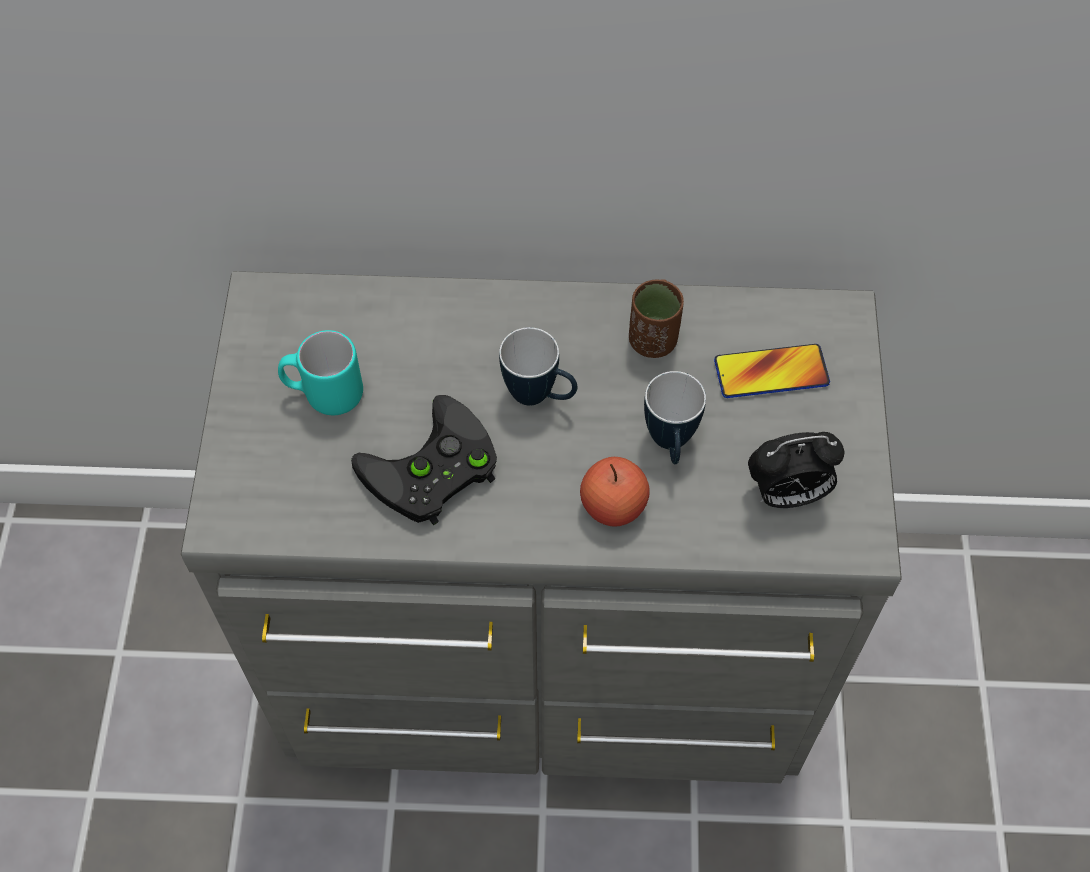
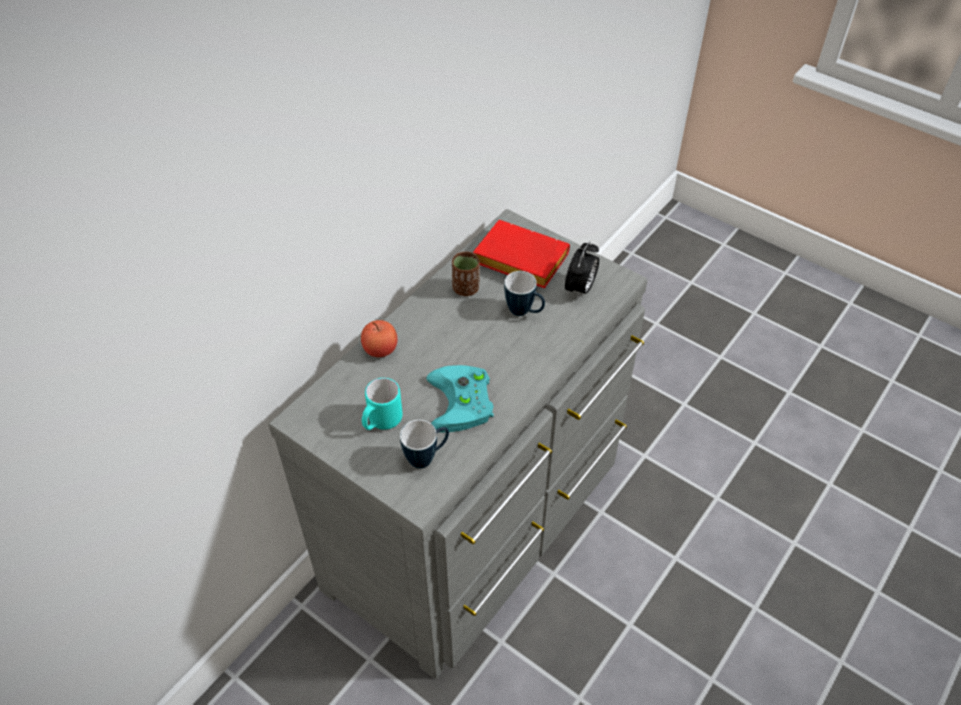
camera: 55 degrees left, 10 degrees down
black game controller [351,395,497,525] -> turquoise game controller [426,365,494,433]
mug [499,327,578,406] -> mug moved to [400,420,449,469]
apple [580,457,650,527] -> apple moved to [361,320,397,357]
phone [714,344,830,398] -> red book [473,220,570,289]

